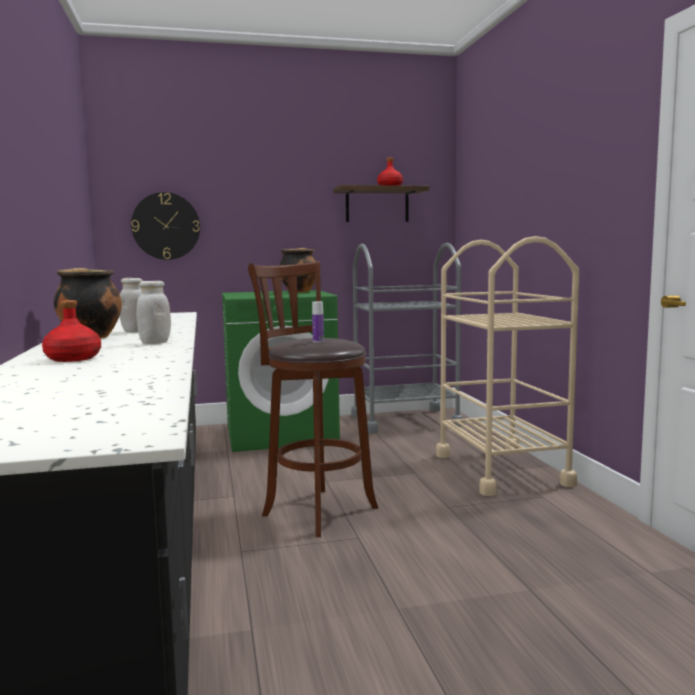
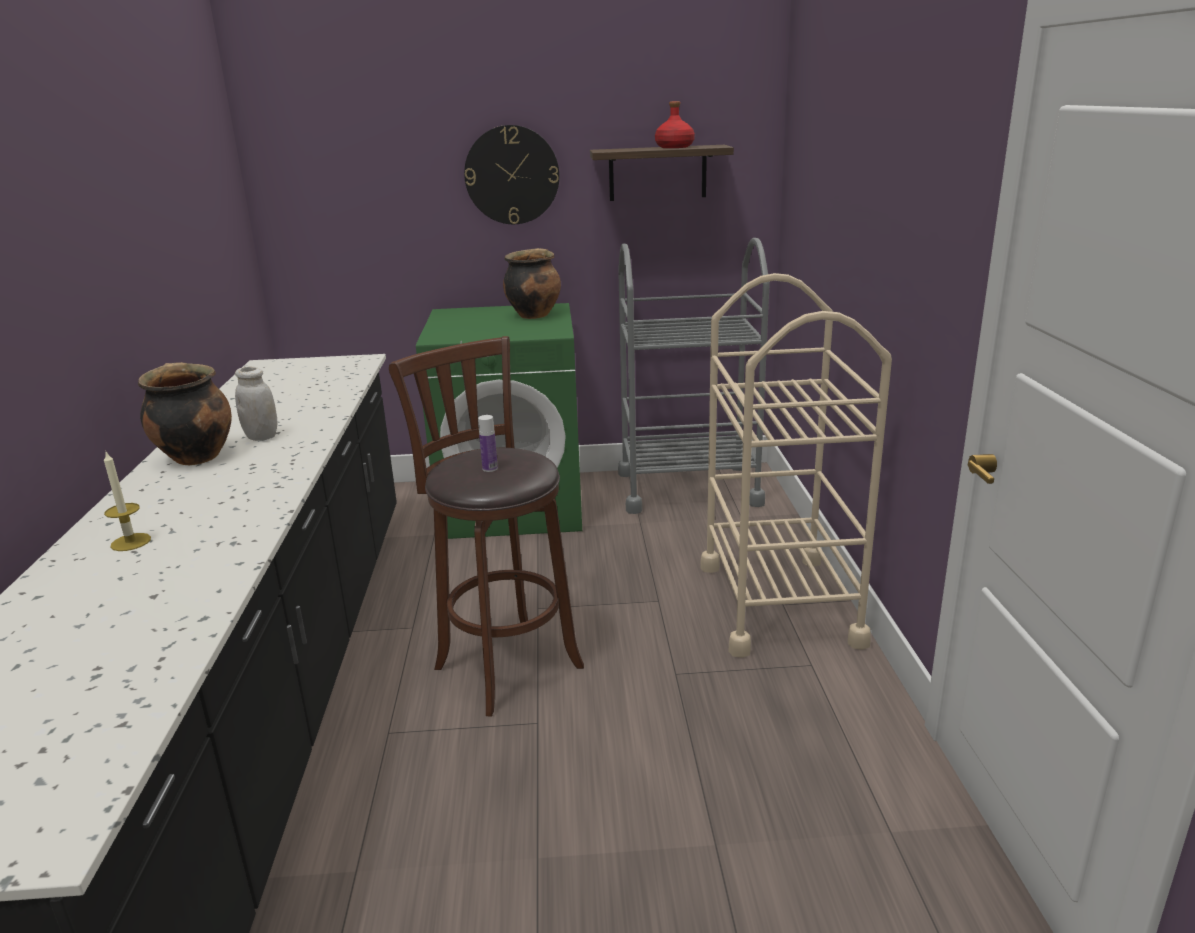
camera: 10 degrees right, 15 degrees up
red bottle [42,300,101,362] -> candle [104,450,151,551]
wall clock [131,192,200,260] -> wall clock moved to [464,125,559,224]
white jar [136,281,171,344] -> none

